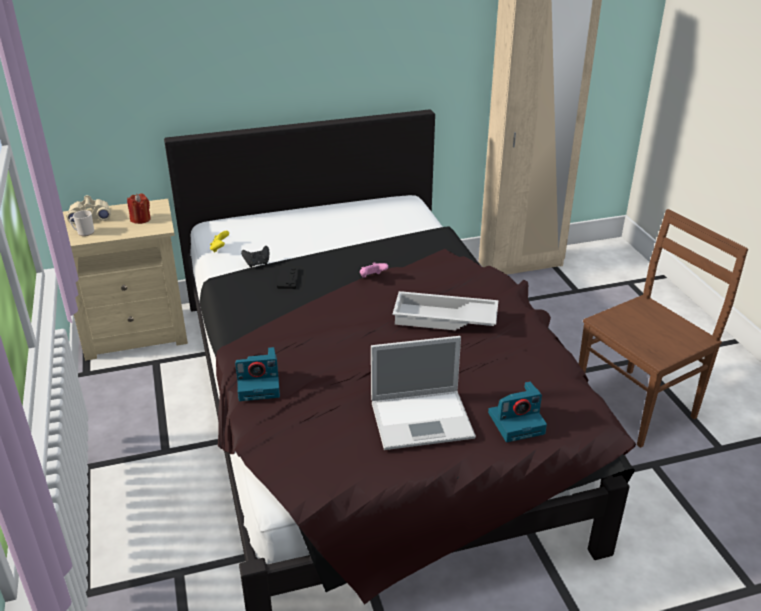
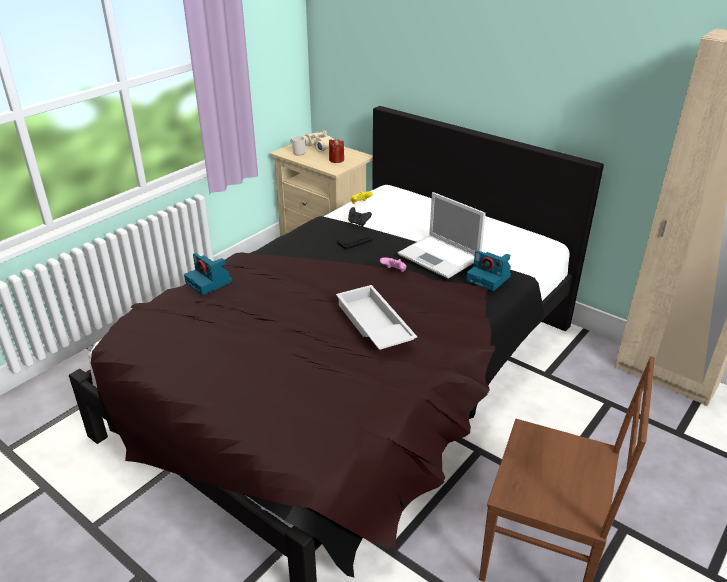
camera: 55 degrees right, 0 degrees up
laptop [371,336,476,450] -> laptop moved to [398,192,486,279]
camera [488,382,547,442] -> camera moved to [466,250,511,291]

